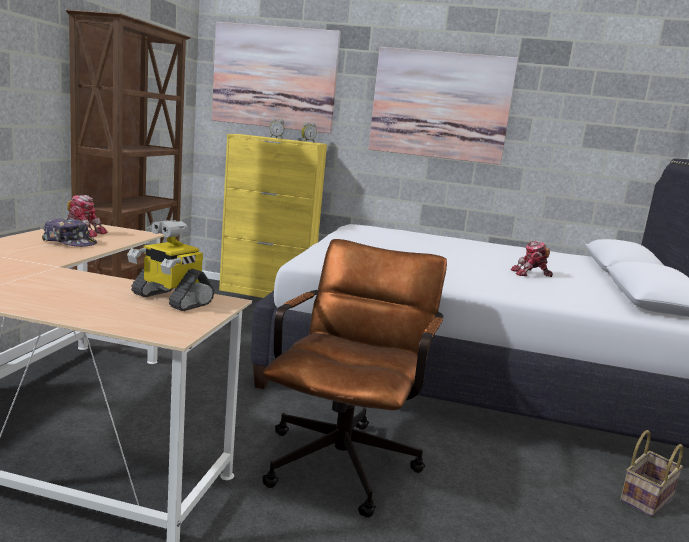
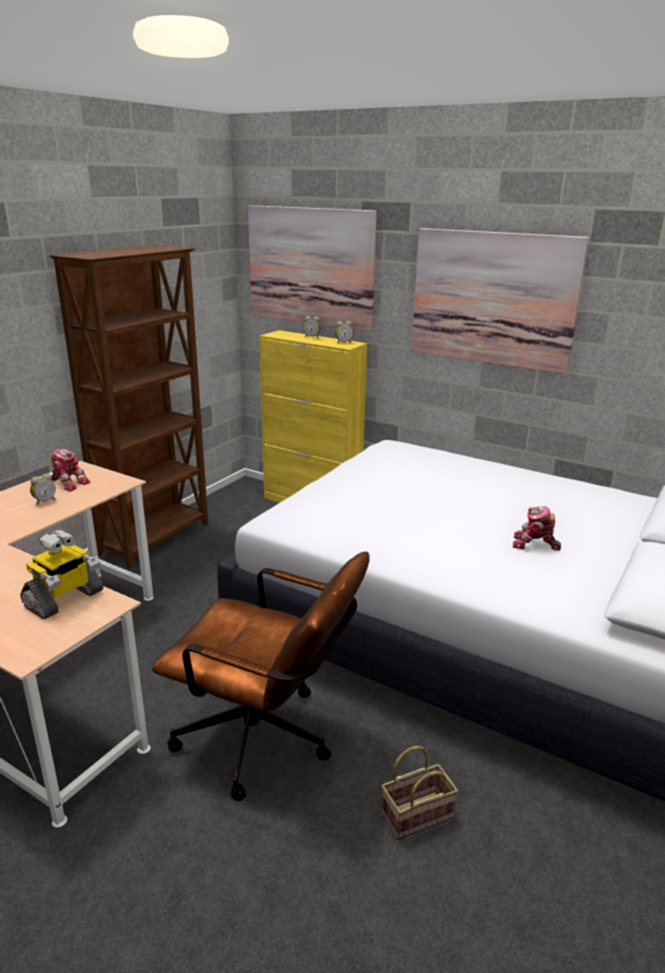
camera: 20 degrees right, 10 degrees up
cap [42,218,97,247] -> alarm clock [30,473,56,505]
toy robot [127,220,214,311] -> toy robot turned 105 degrees counterclockwise [20,530,104,619]
brown office chair [262,239,447,518] -> brown office chair turned 75 degrees clockwise [152,551,370,801]
basket [620,430,683,517] -> basket moved to [381,746,458,840]

